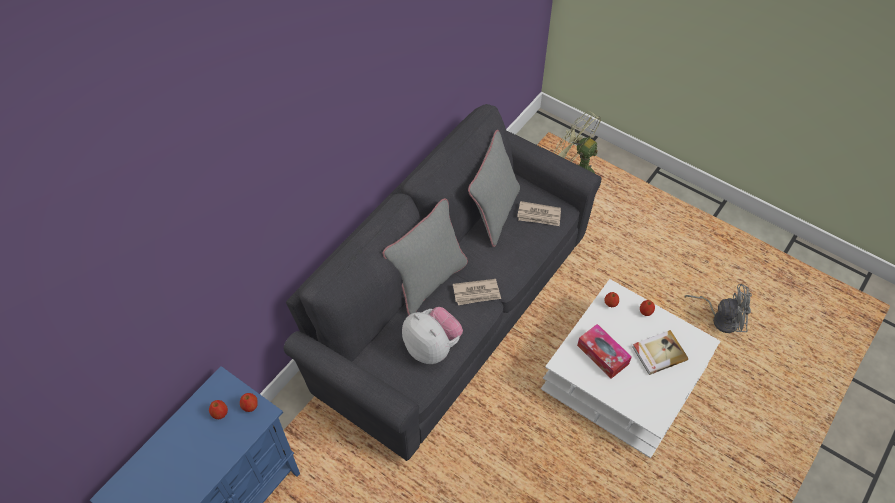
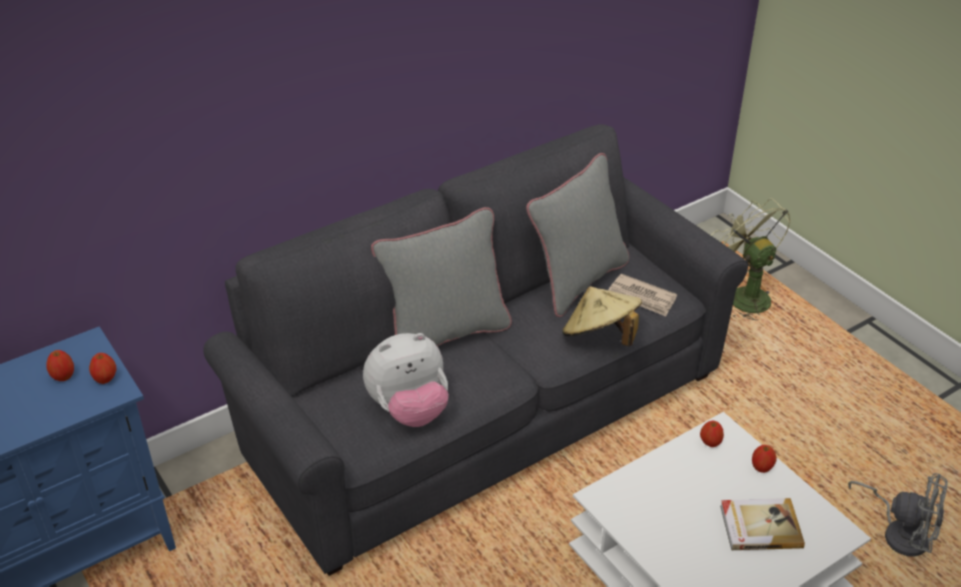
camera: 20 degrees right, 15 degrees down
plush toy [402,307,463,364] -> plush toy turned 90 degrees clockwise [363,333,449,427]
newspaper [453,279,501,305] -> none
tissue box [577,324,632,379] -> none
none -> beige hat [562,286,642,346]

